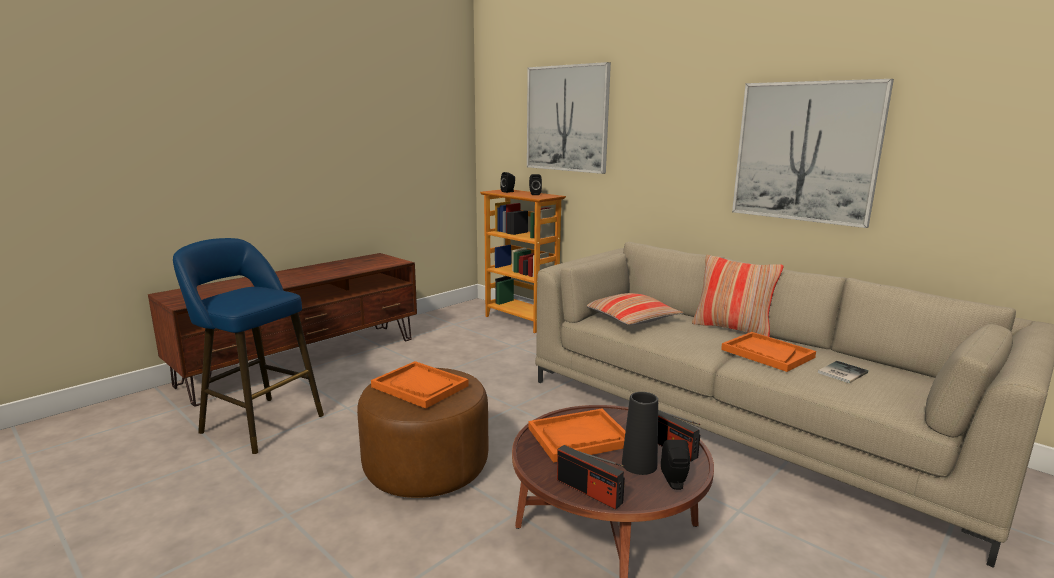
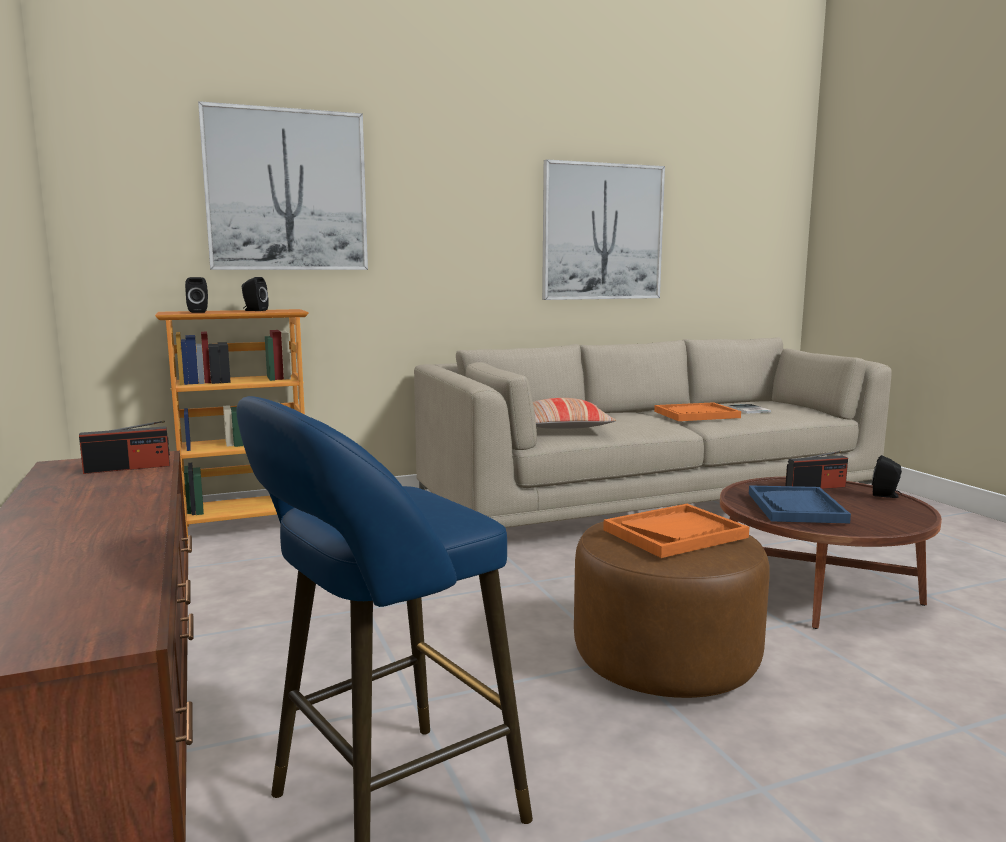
camera: 65 degrees left, 5 degrees down
orange tray [528,409,625,463] -> blue tray [749,485,851,523]
radio [557,445,625,509] -> radio moved to [79,420,170,474]
black vase [622,392,658,475] -> none
pillow [692,255,783,337] -> none

